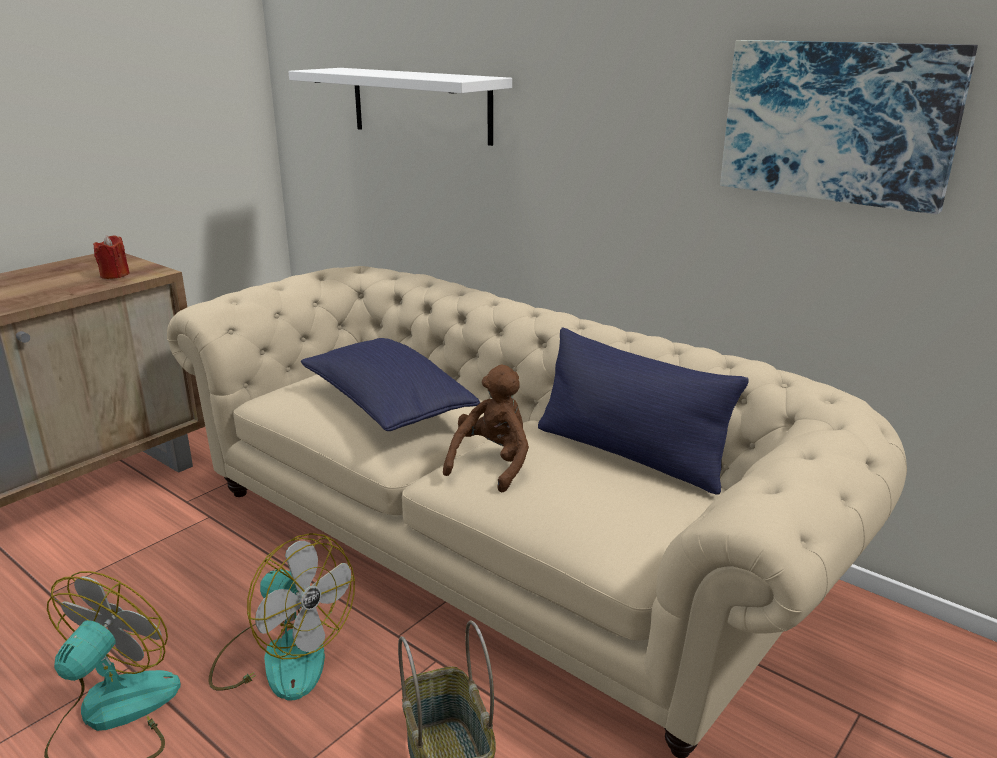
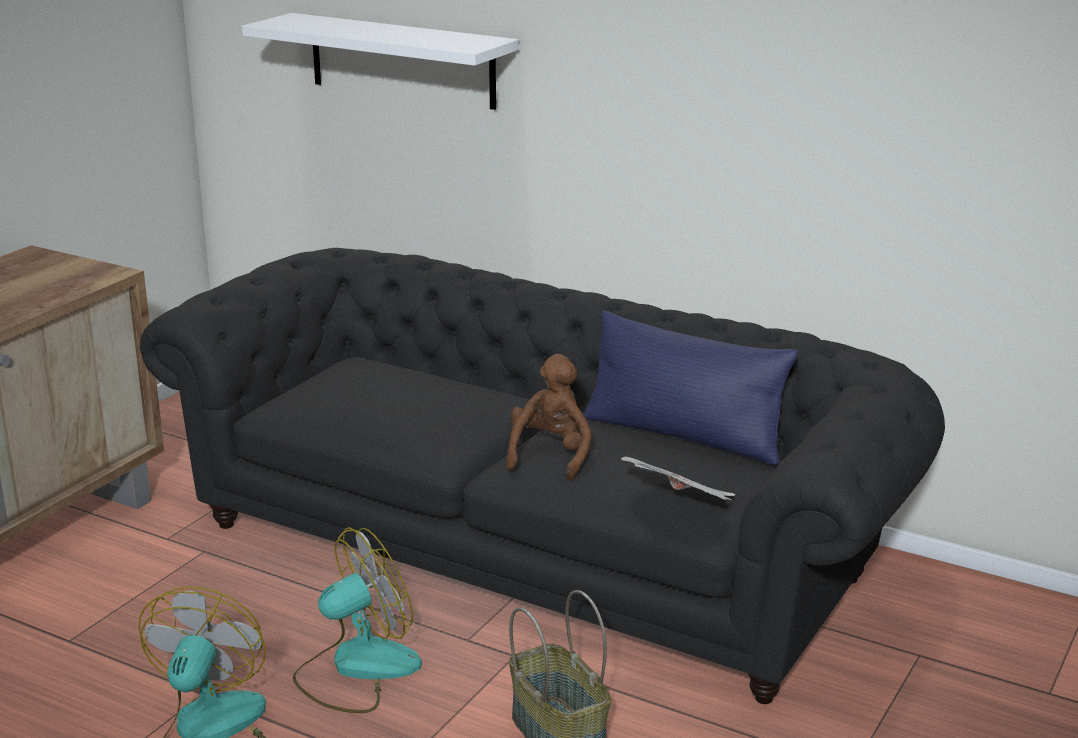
camera: 10 degrees left, 0 degrees up
red candle [93,235,130,279] -> none
beige sofa [167,266,907,758] -> black sofa [140,248,945,704]
fan [209,533,355,701] -> fan turned 60 degrees counterclockwise [293,527,422,713]
blue pillow [301,338,480,431] -> none
picture [720,40,978,215] -> none
none -> newspaper [621,457,736,500]

